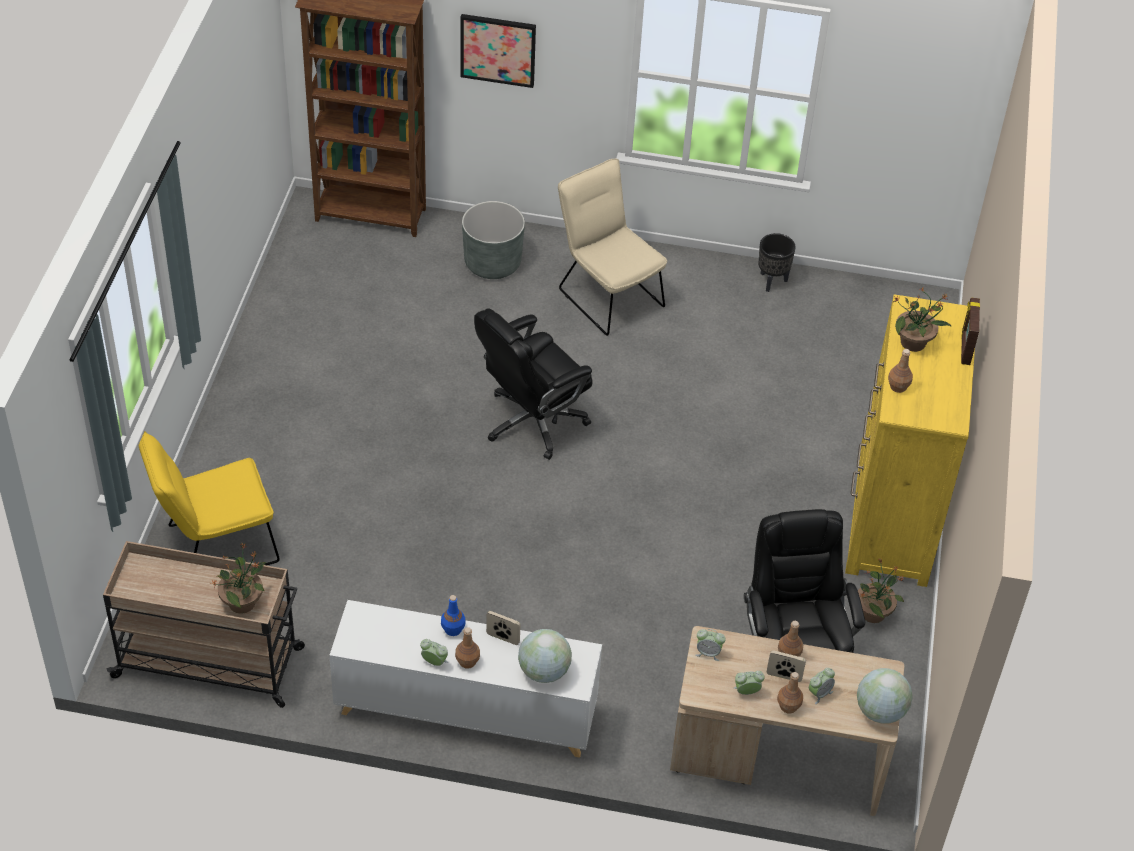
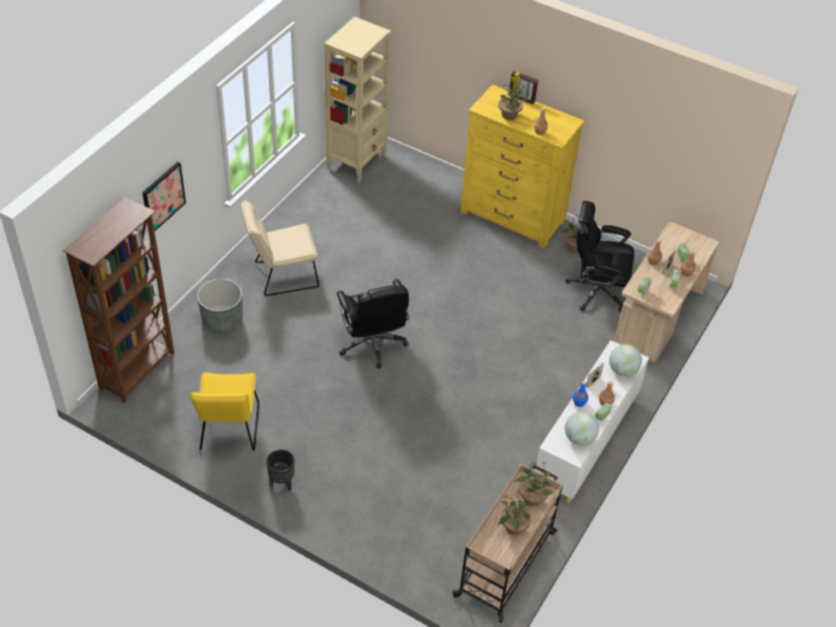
camera: 70 degrees left, 0 degrees up
yellow chair [138,431,280,565] -> yellow chair moved to [189,372,259,451]
black planter [758,233,795,292] -> black planter moved to [266,449,295,491]
globe [857,668,913,724] -> globe moved to [565,411,599,446]
none -> beige bookcase [324,17,391,183]
none -> potted plant [498,490,537,535]

